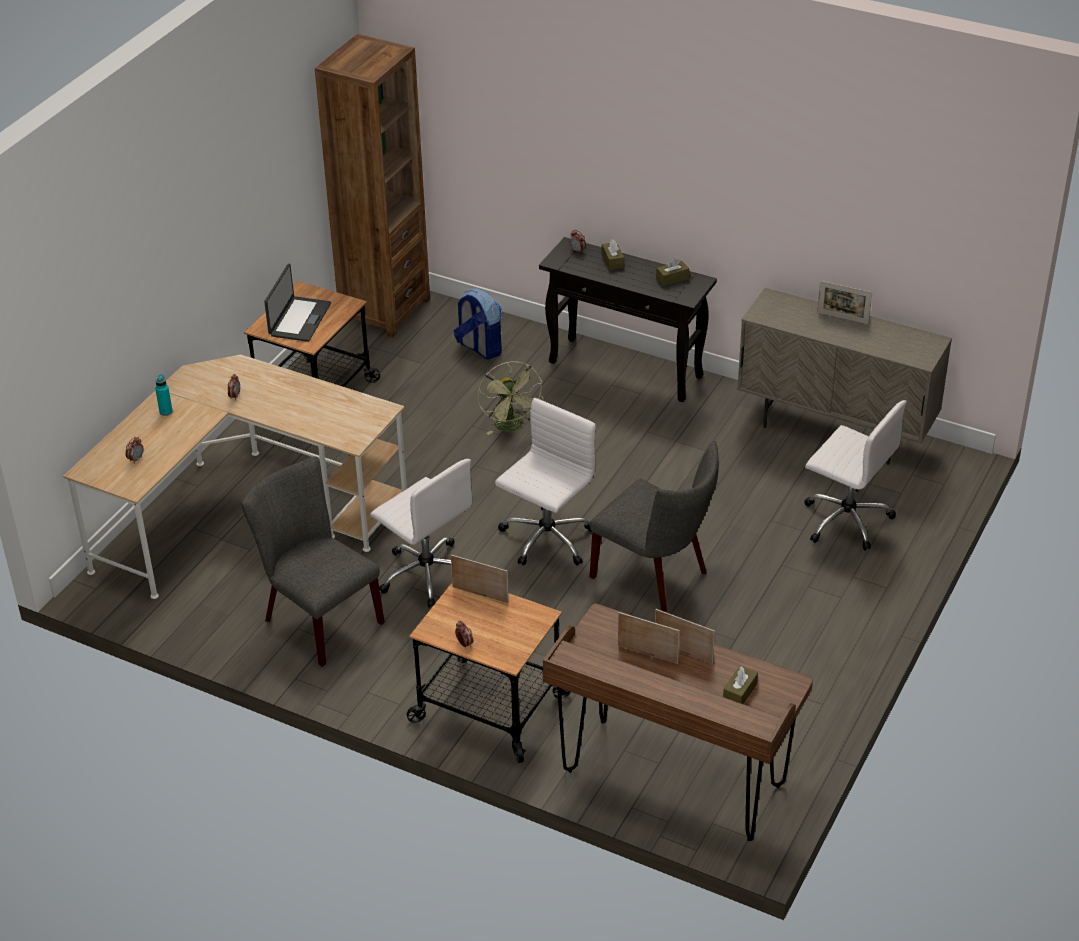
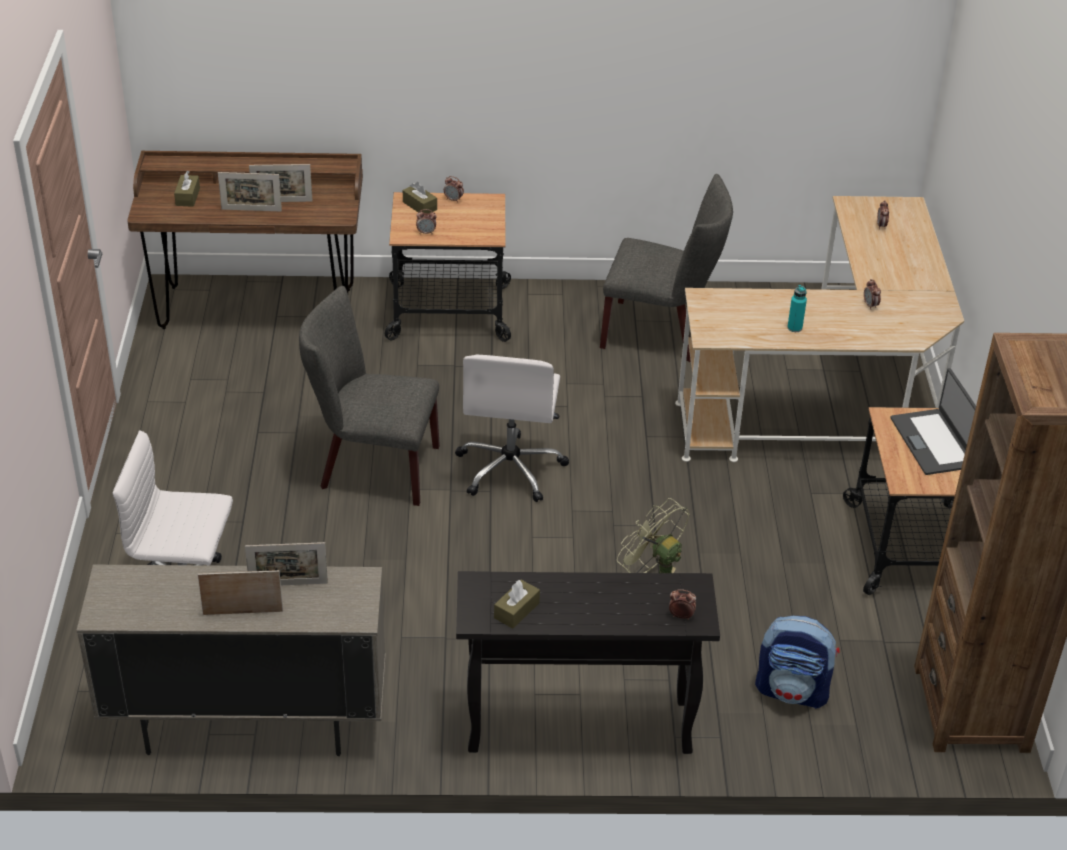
camera: 150 degrees right, 0 degrees up
turquoise bottle [155,374,173,416] -> turquoise bottle moved to [787,285,807,332]
white office chair [370,459,472,608] -> none
picture frame [451,554,509,603] -> picture frame moved to [245,542,328,585]
brown tissue box [602,239,624,270] -> brown tissue box moved to [403,182,437,213]
none -> alarm clock [416,209,436,234]

